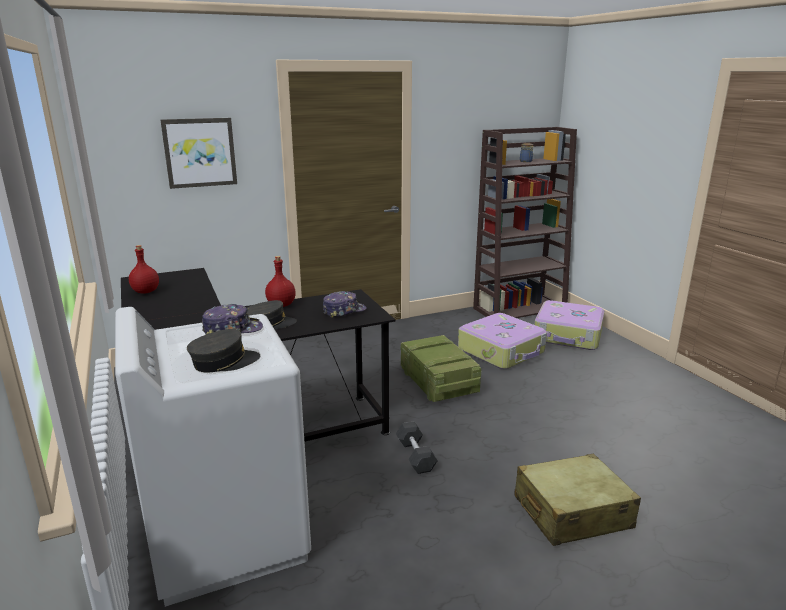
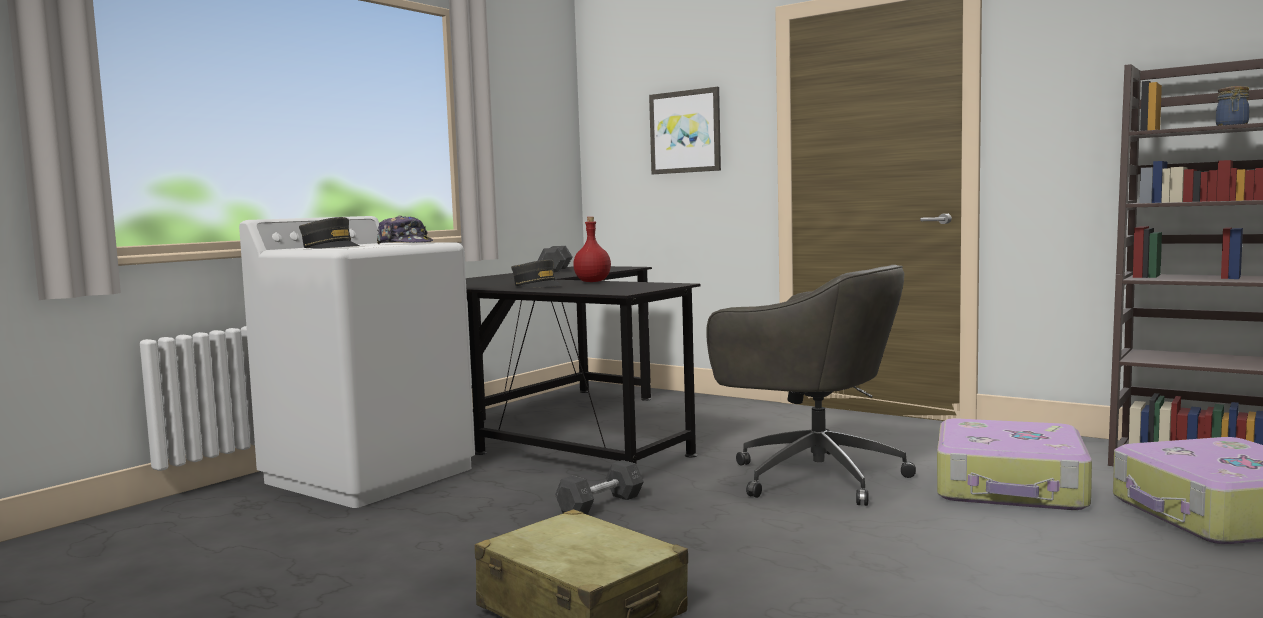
camera: 60 degrees right, 15 degrees down
red bottle [129,245,159,294] -> grey dumbbell [537,246,572,272]
cap [323,291,367,318] -> none
crate [401,335,481,402] -> grey office chair [706,265,916,506]

